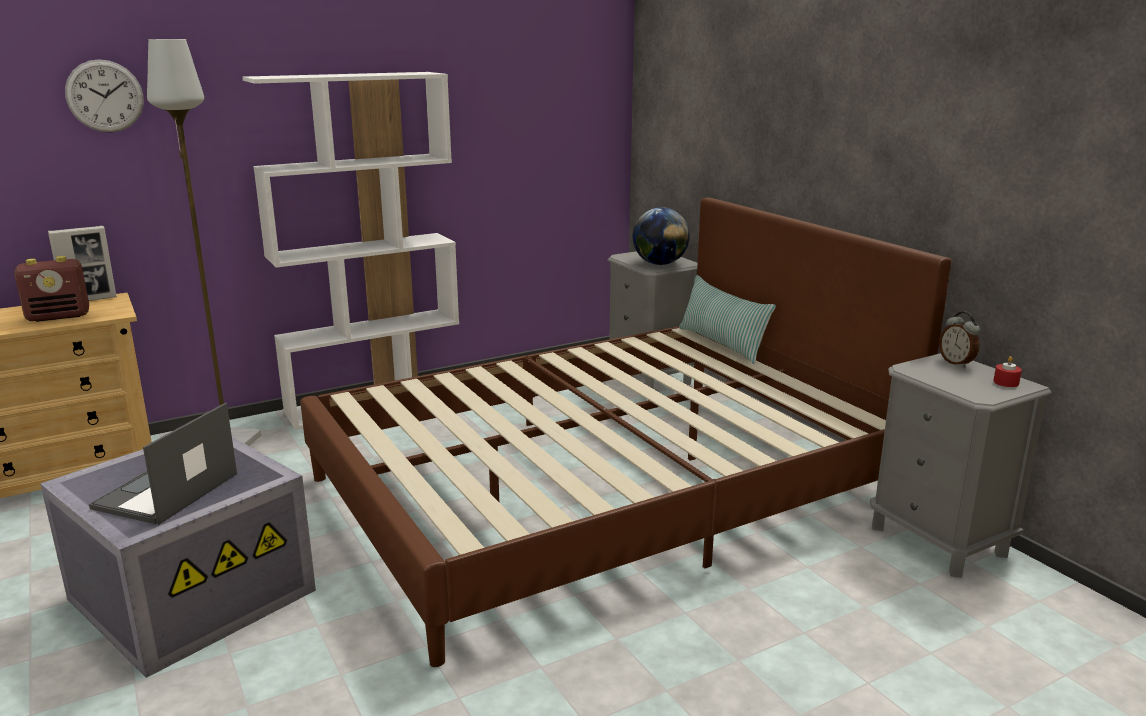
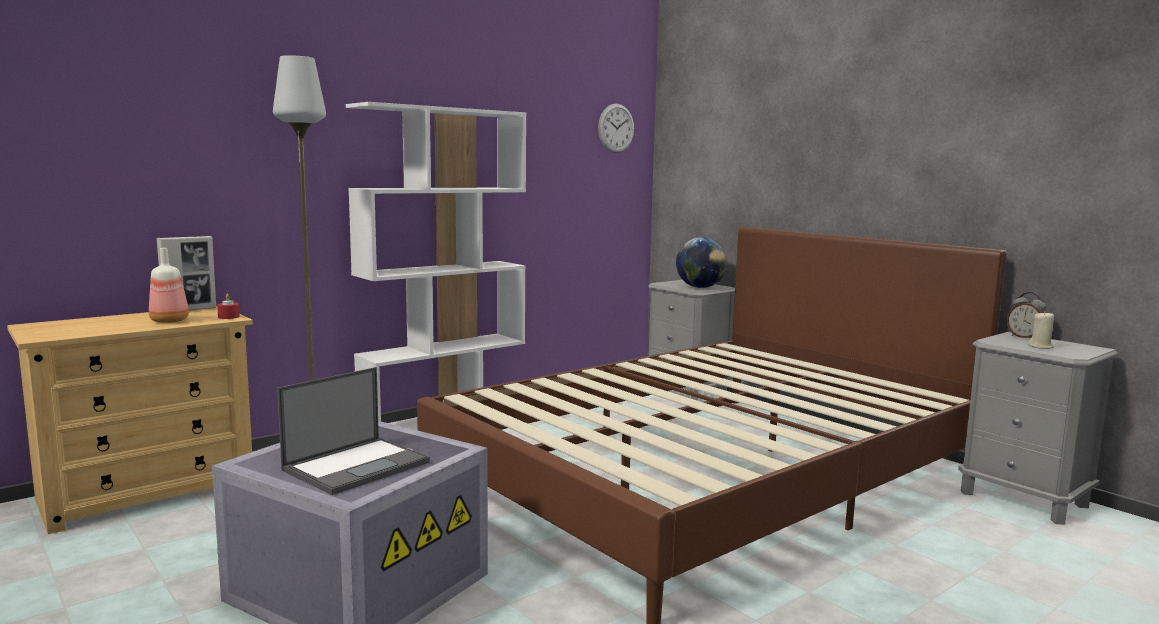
camera: 10 degrees left, 10 degrees down
radio [14,256,89,322] -> bottle [149,248,189,323]
wall clock [65,59,144,133] -> wall clock moved to [598,104,634,153]
laptop [89,403,237,525] -> laptop turned 150 degrees counterclockwise [277,367,430,495]
pillow [679,275,776,364] -> none
red candle [993,356,1022,387] -> red candle moved to [217,293,240,319]
none -> beige candle [1028,311,1054,349]

